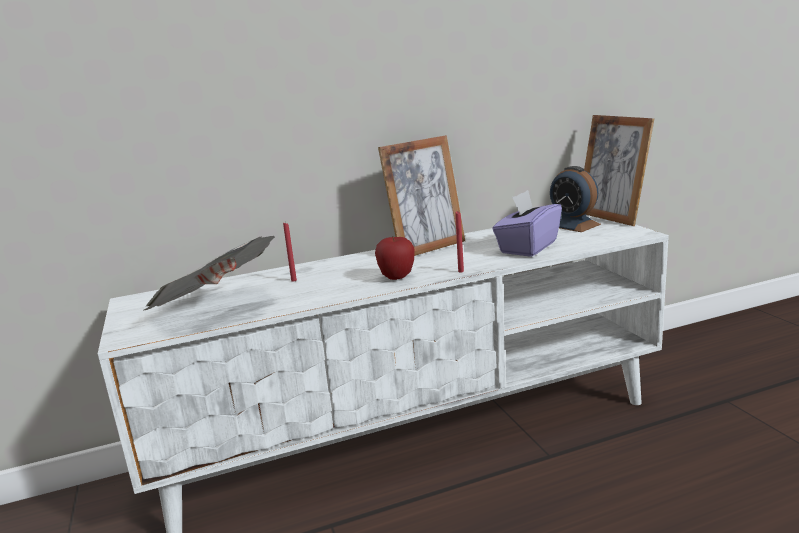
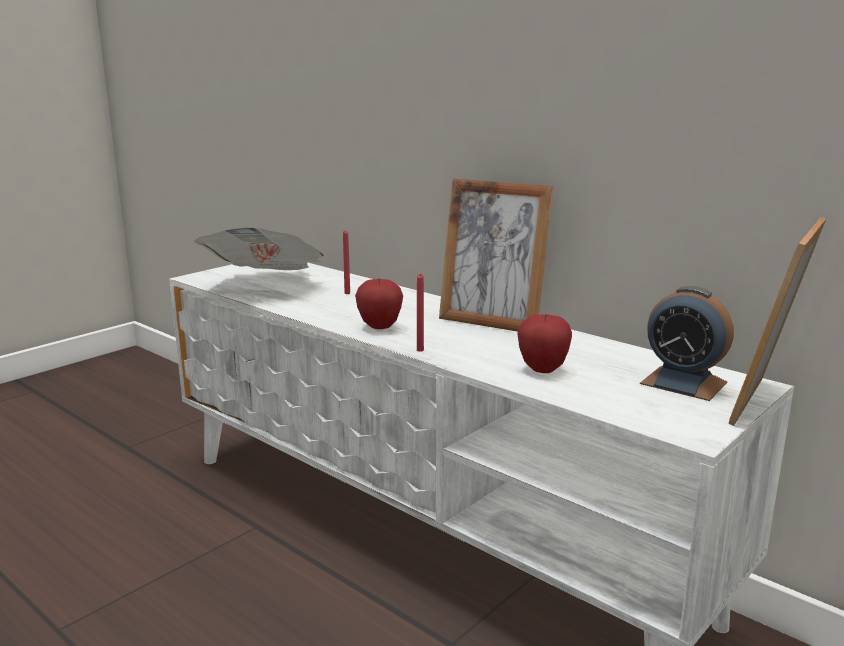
camera: 60 degrees right, 0 degrees up
purple tissue box [492,190,562,257] -> apple [517,313,572,373]
alarm clock [550,166,601,232] -> alarm clock turned 75 degrees counterclockwise [640,286,734,401]

